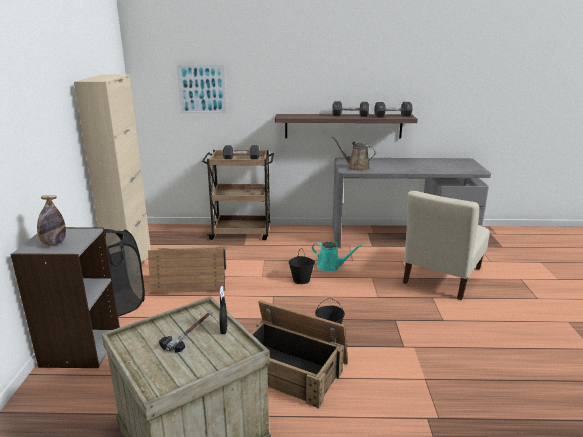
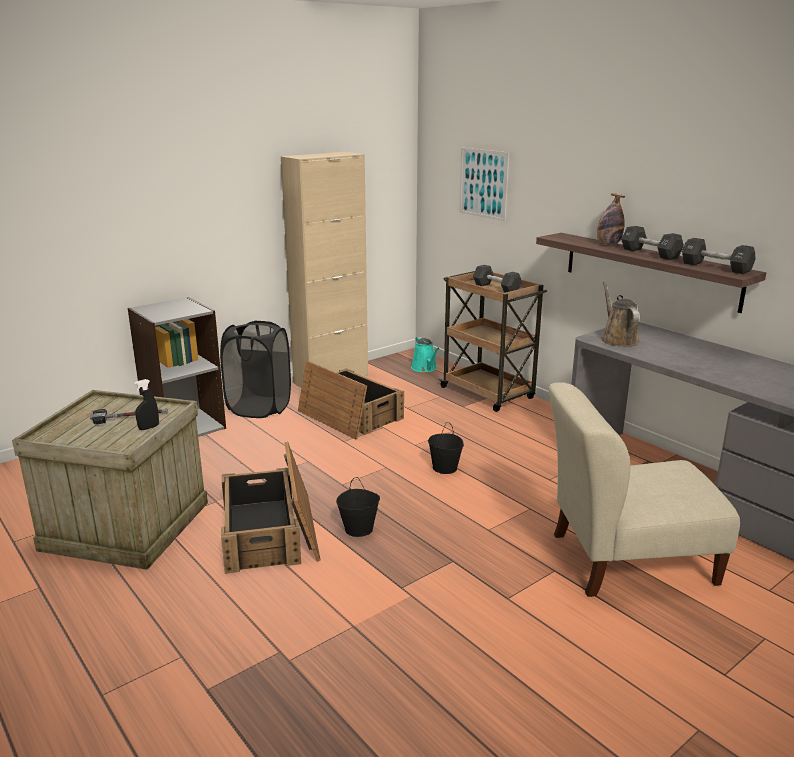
camera: 50 degrees right, 0 degrees up
bottle [37,195,66,246] -> bottle moved to [597,193,625,245]
turquoise watering can [312,242,362,272] -> turquoise watering can moved to [411,337,439,372]

